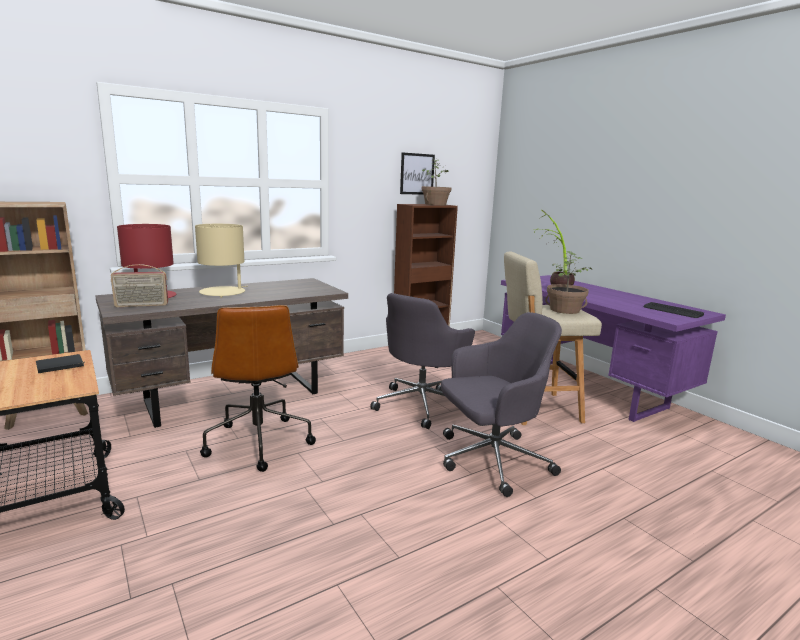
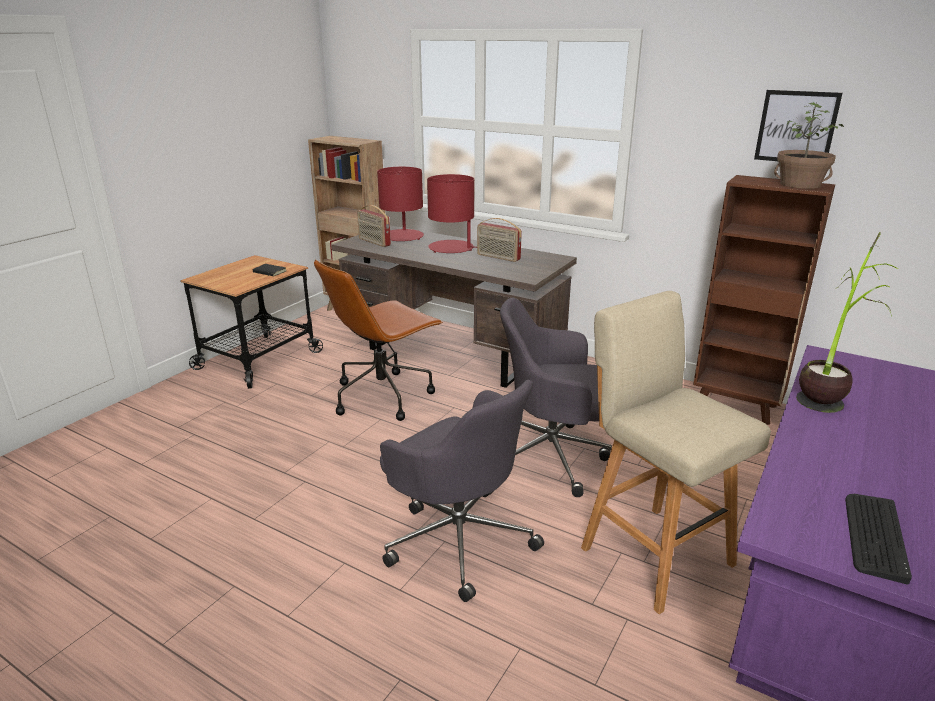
camera: 65 degrees right, 10 degrees up
beige table lamp [195,224,247,298] -> red table lamp [427,174,477,253]
potted plant [545,251,592,314] -> none
none -> radio [477,218,522,262]

